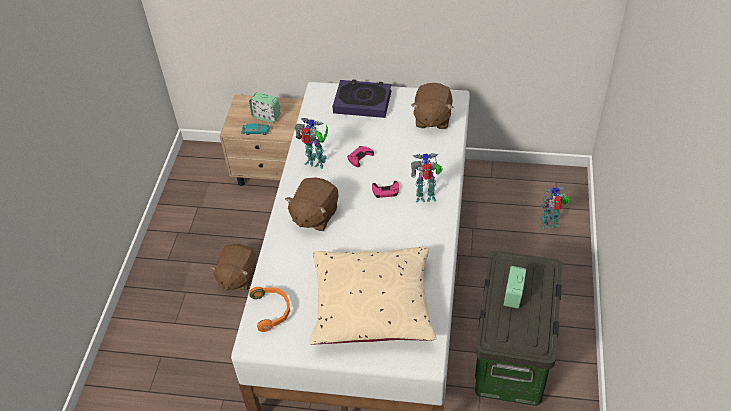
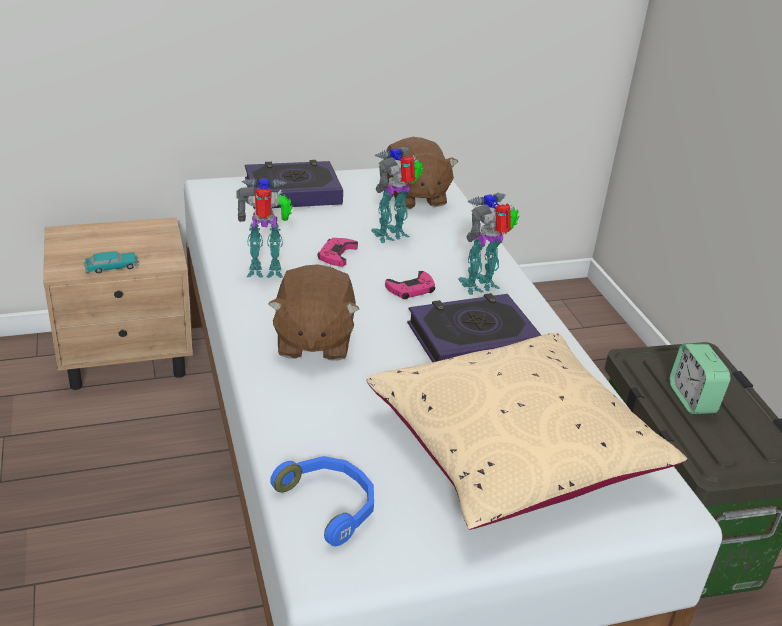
camera: 30 degrees left, 15 degrees down
brown plush toy [210,244,256,290] -> none
alarm clock [249,92,280,123] -> none
orange headphones [249,287,290,332] -> blue headphones [270,456,374,546]
toy robot [540,187,570,229] -> toy robot moved to [371,147,424,243]
none -> book [407,293,541,362]

